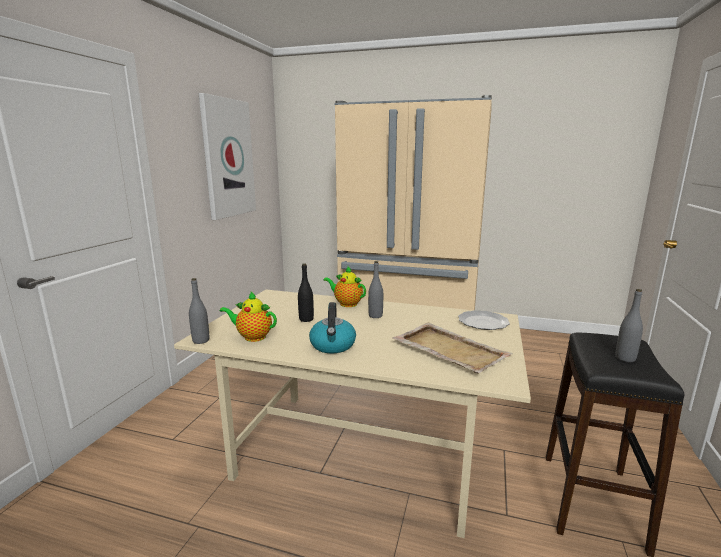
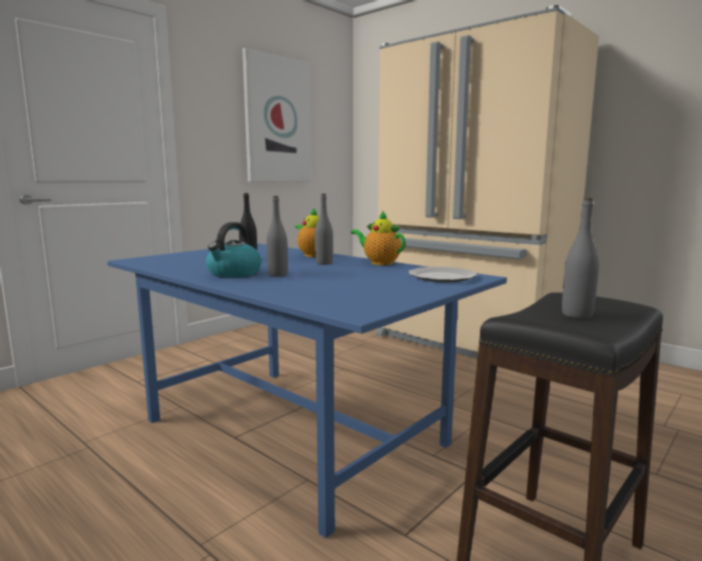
camera: 25 degrees right, 5 degrees down
beige dining table [174,290,531,538] -> blue dining table [107,243,507,538]
grey bottle [189,278,209,344] -> grey bottle moved to [267,196,288,277]
teapot [220,292,277,342] -> teapot moved to [351,211,405,265]
beige tray [392,323,513,373] -> none

